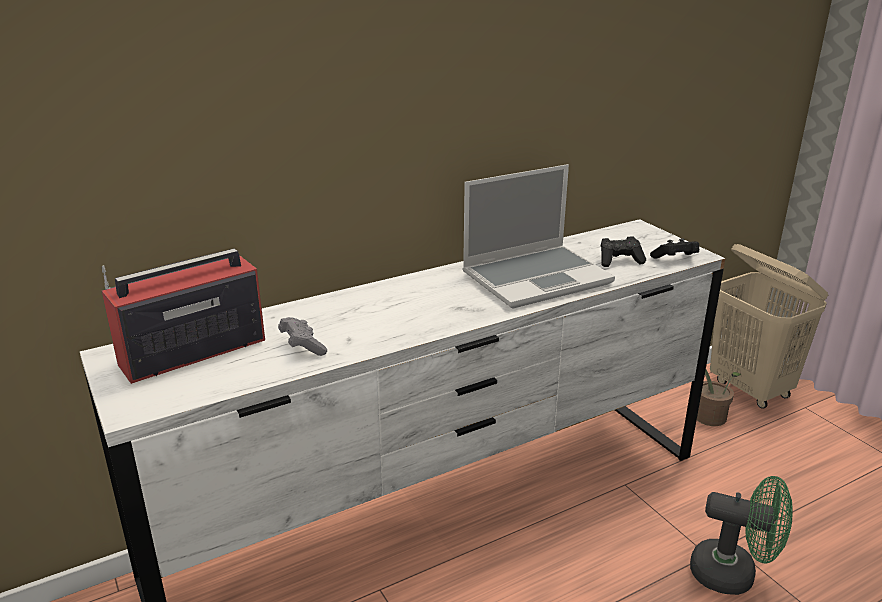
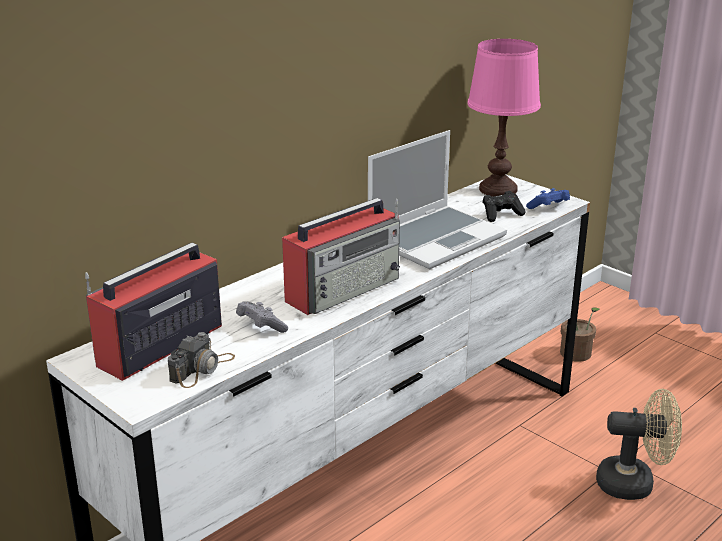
camera: 15 degrees left, 0 degrees up
black game controller [650,238,699,258] -> blue game controller [526,188,570,209]
green fan [690,476,793,595] -> beige fan [596,389,682,500]
beige laundry basket [710,244,828,409] -> none
none -> camera [168,332,235,388]
none -> radio [282,198,400,315]
none -> pink table lamp [467,39,541,197]

